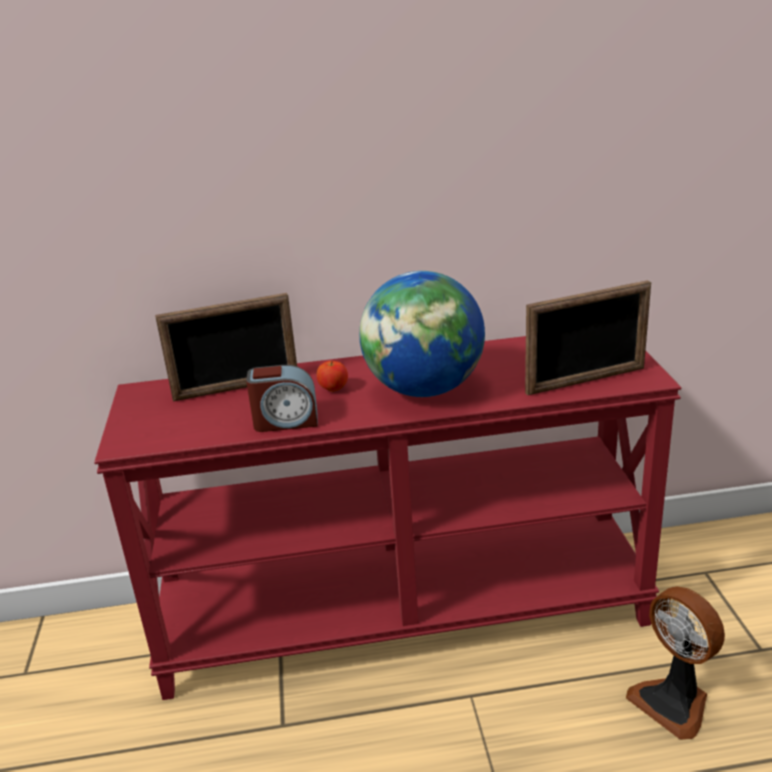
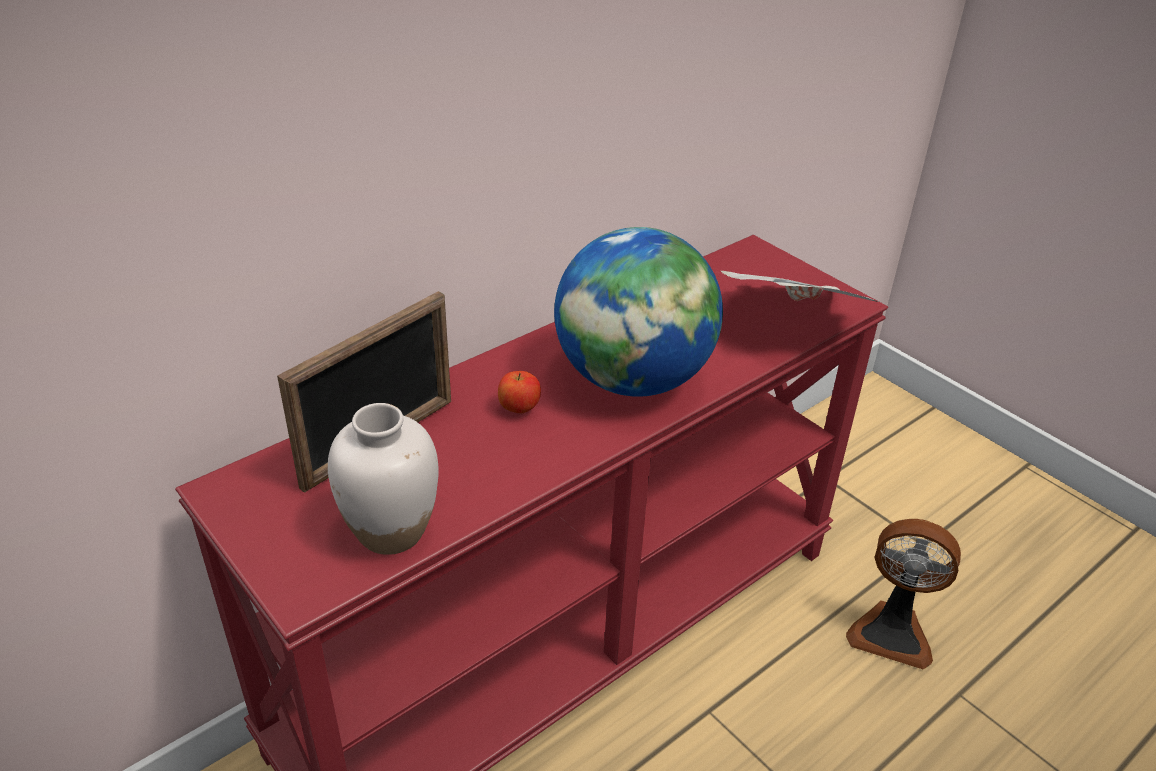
camera: 35 degrees left, 10 degrees up
alarm clock [246,365,318,432] -> none
picture frame [525,280,651,395] -> newspaper [721,271,878,302]
none -> white vase [328,403,439,555]

